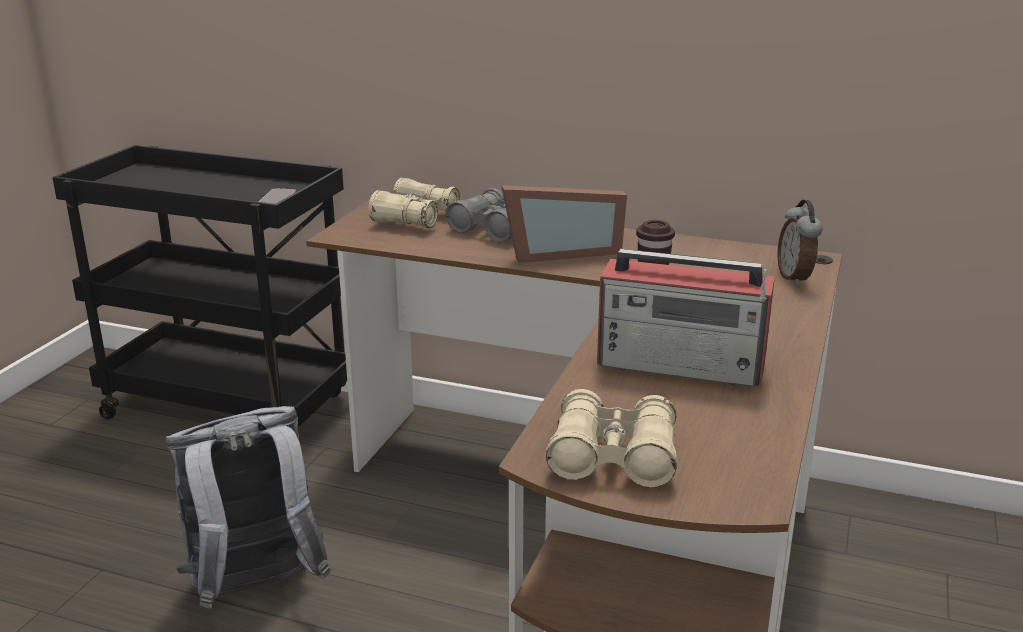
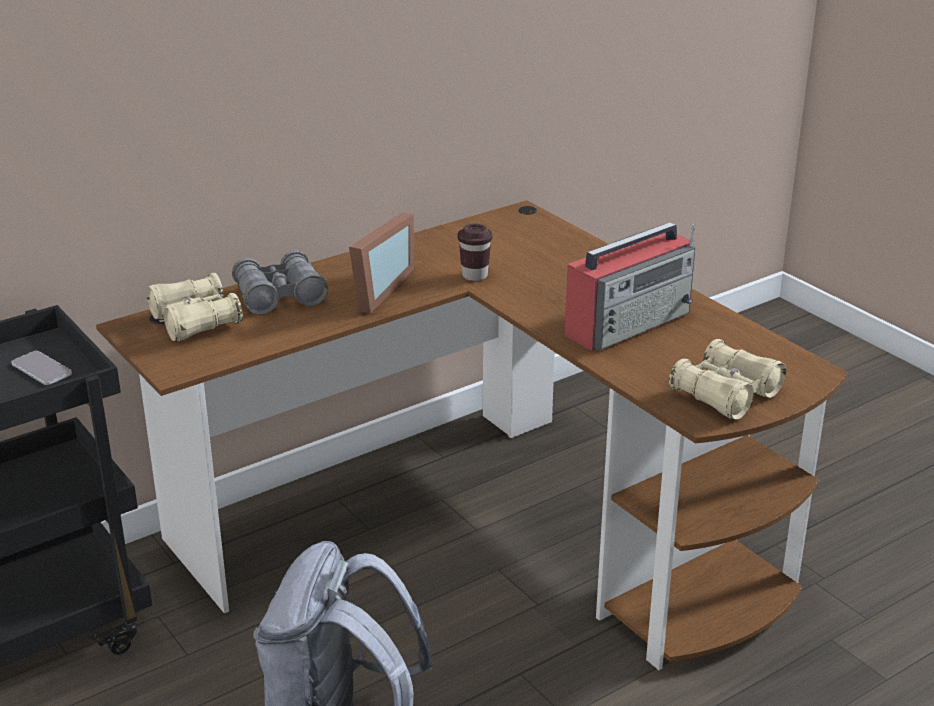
camera: 55 degrees left, 5 degrees up
alarm clock [777,200,822,286] -> none

